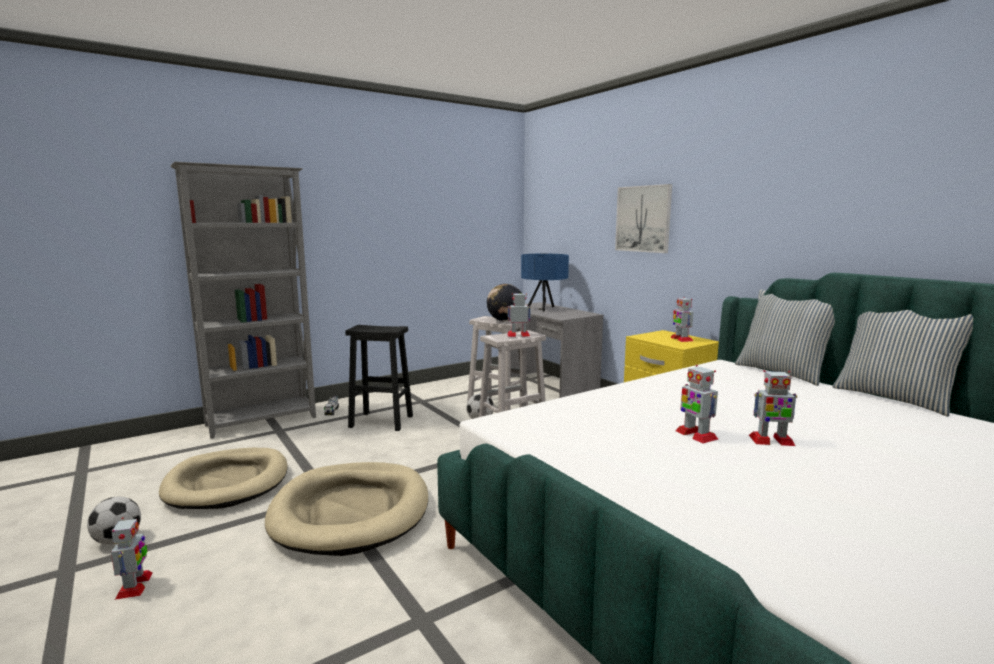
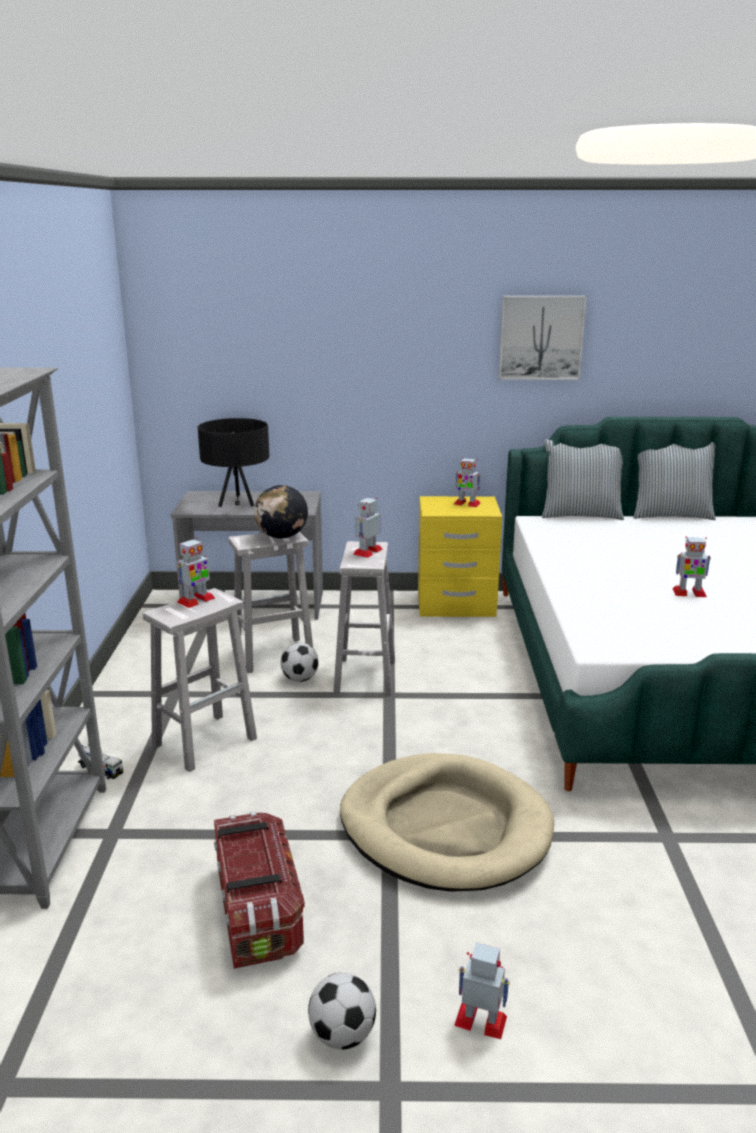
camera: 55 degrees left, 10 degrees up
beige dog bed [159,448,288,509] -> storage box [214,811,305,969]
black stool [345,325,413,431] -> white stool [143,588,257,772]
blue table lamp [521,254,569,312] -> black table lamp [198,418,270,507]
picture [615,184,672,253] -> picture moved to [498,296,587,380]
toy robot [749,370,797,446] -> toy robot moved to [177,537,215,608]

